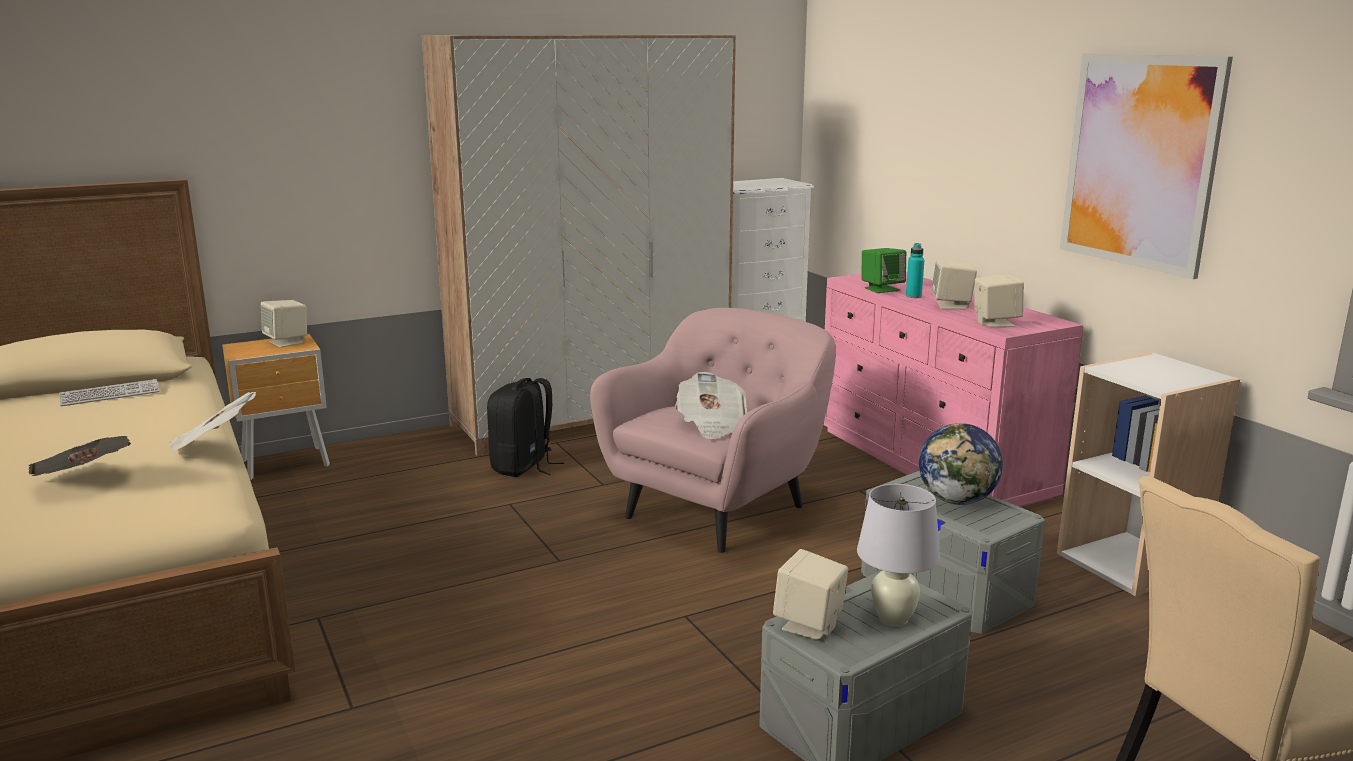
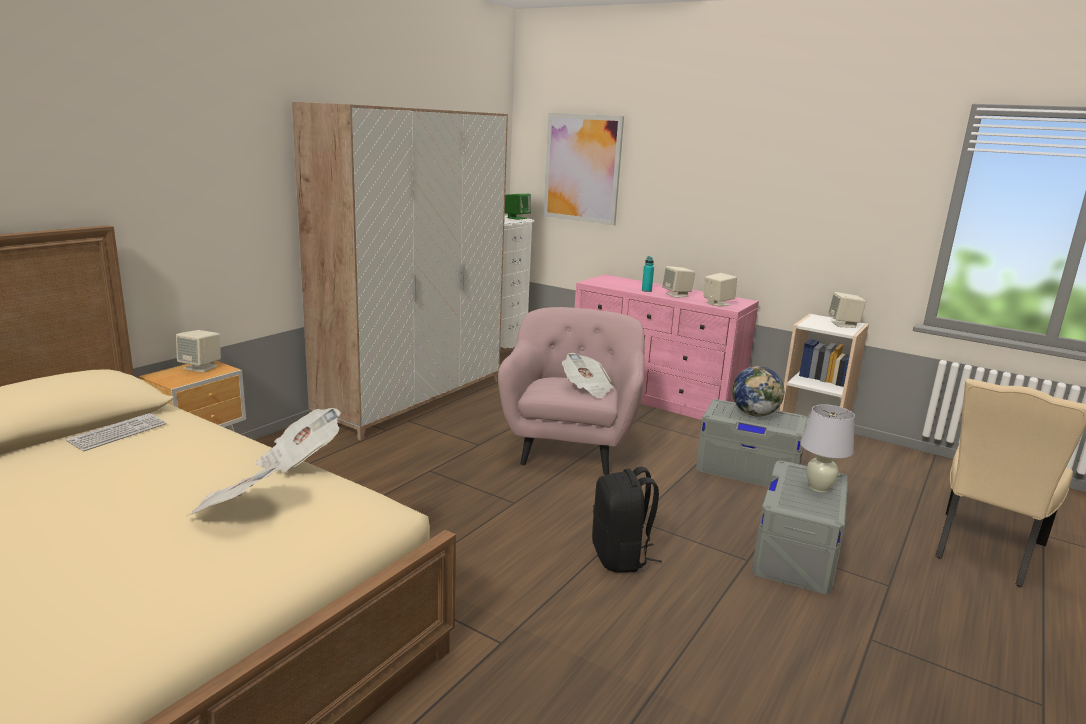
camera: 30 degrees left, 0 degrees up
black backpack [487,378,564,477] -> black backpack moved to [592,467,662,573]
beige speaker [773,549,848,640] -> beige speaker moved to [828,292,866,328]
green speaker [862,248,906,293] -> green speaker moved to [505,194,531,220]
picture [1060,53,1233,279] -> picture moved to [543,113,624,226]

